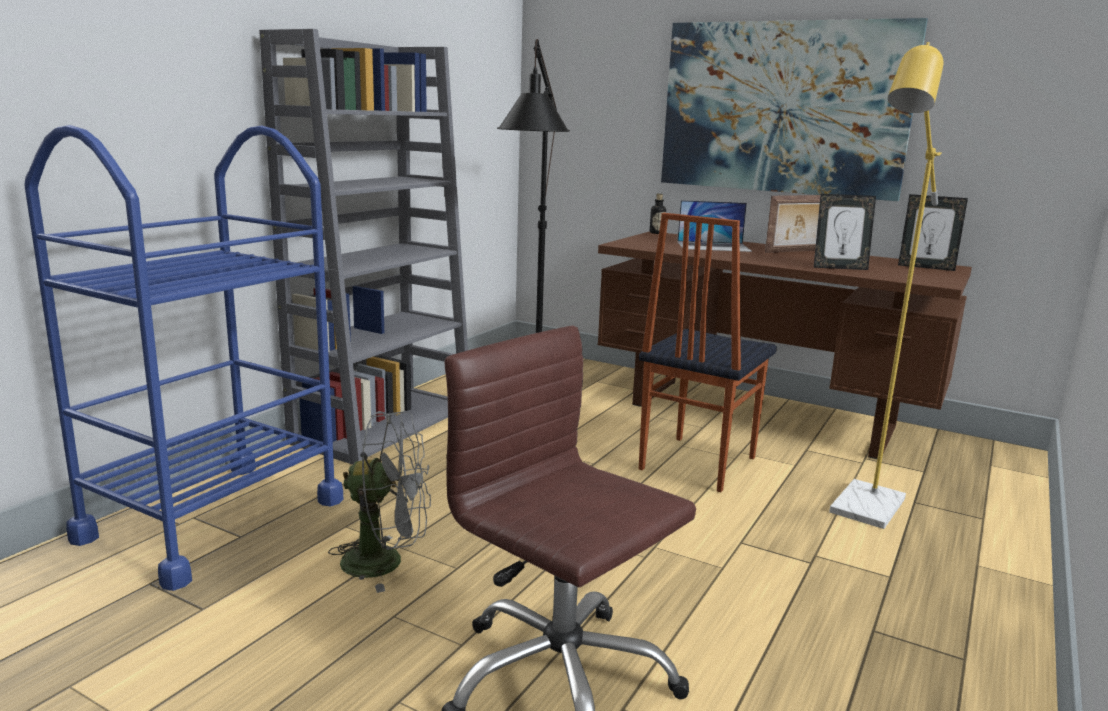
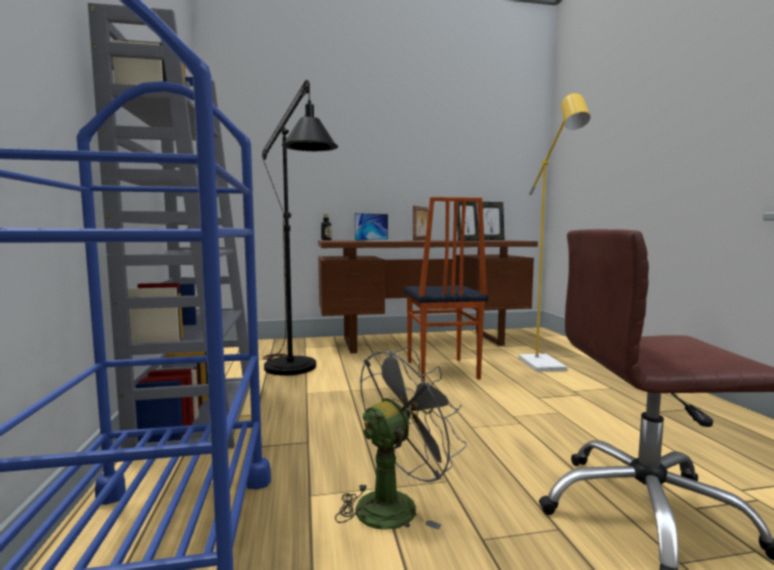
camera: 40 degrees left, 10 degrees down
picture [661,18,928,201] -> none

